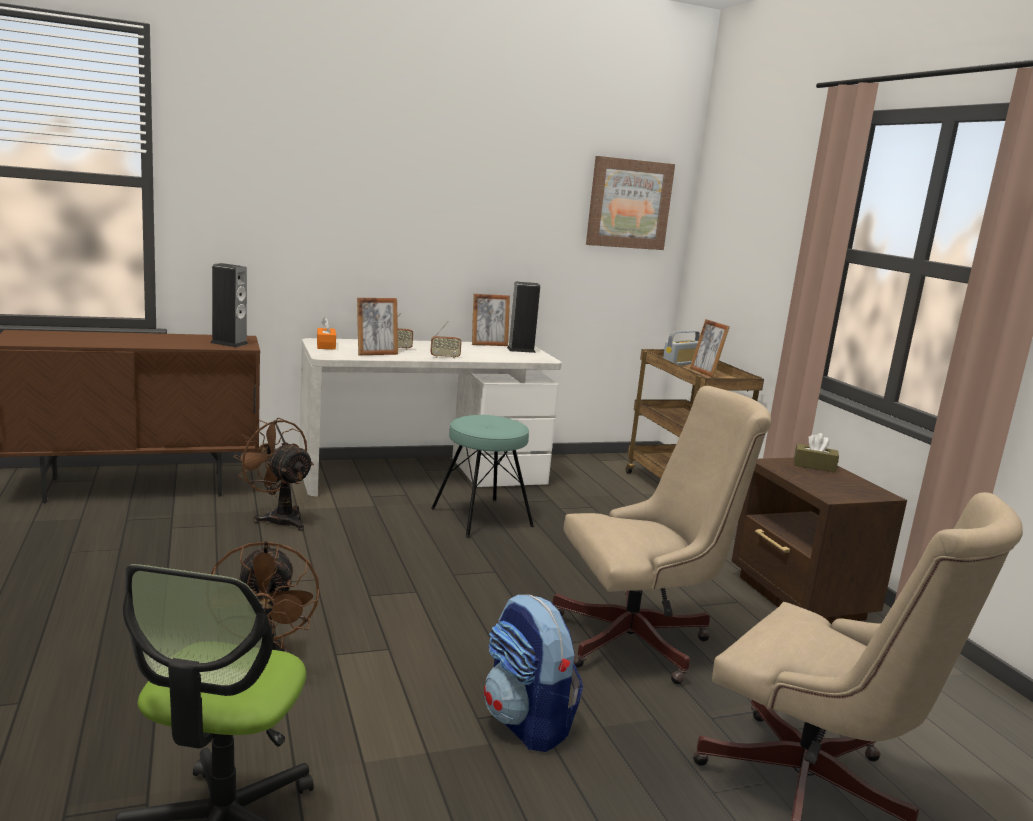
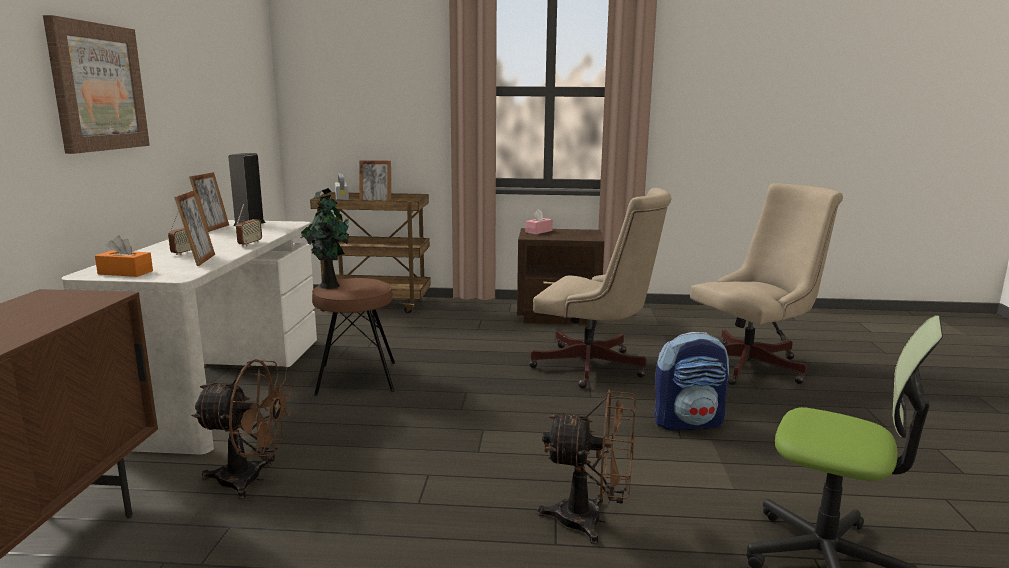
camera: 65 degrees left, 0 degrees up
speaker [210,263,248,347] -> none
brown fan [234,418,314,531] -> brown fan turned 150 degrees counterclockwise [191,359,293,499]
turquoise stool [431,415,534,538] -> brown stool [312,278,395,396]
beige office chair [553,386,771,684] -> beige office chair turned 105 degrees clockwise [529,188,672,388]
picture [586,156,675,250] -> picture moved to [43,15,150,154]
brown tissue box [794,433,839,473] -> pink tissue box [525,209,553,234]
none -> potted plant [300,188,349,289]

